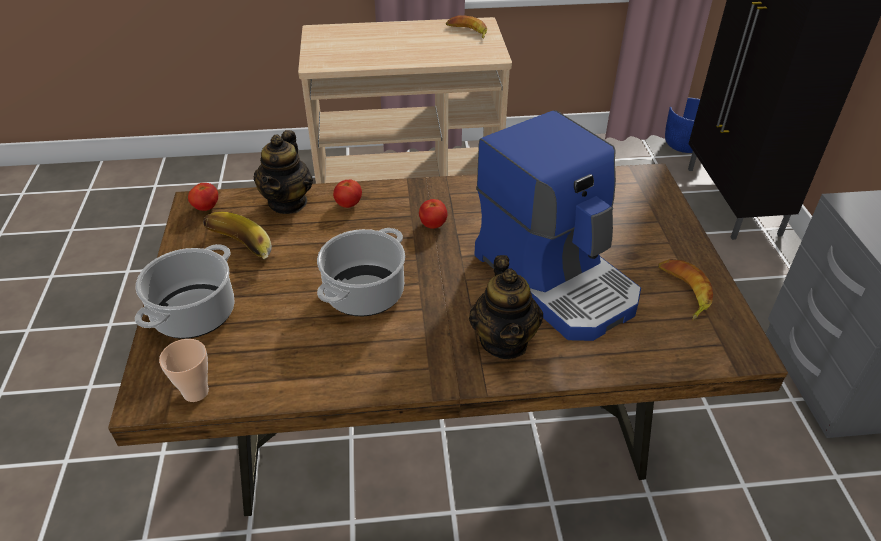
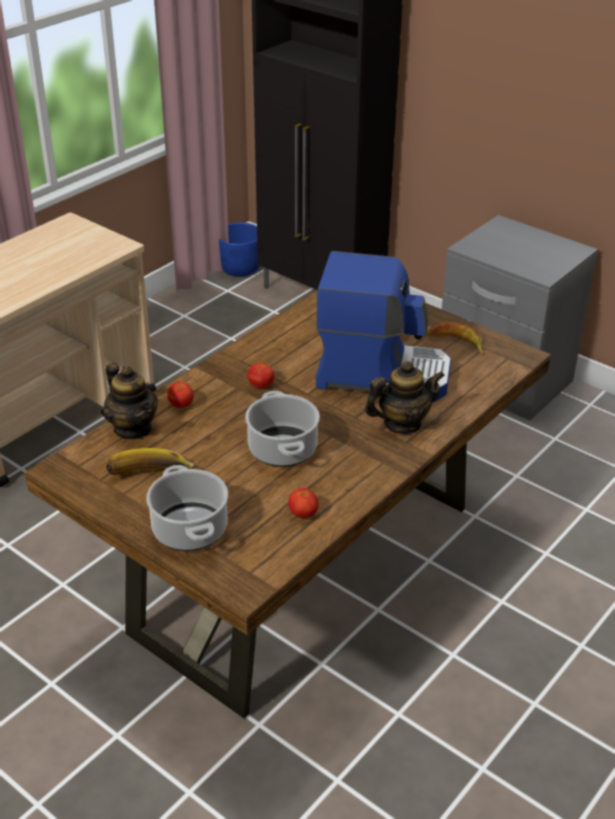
camera: 45 degrees left, 5 degrees down
cup [159,339,209,402] -> none
tomato [188,183,218,211] -> tomato moved to [288,488,319,518]
banana [446,15,487,39] -> none
teapot [469,255,543,359] -> teapot turned 60 degrees counterclockwise [364,361,445,434]

